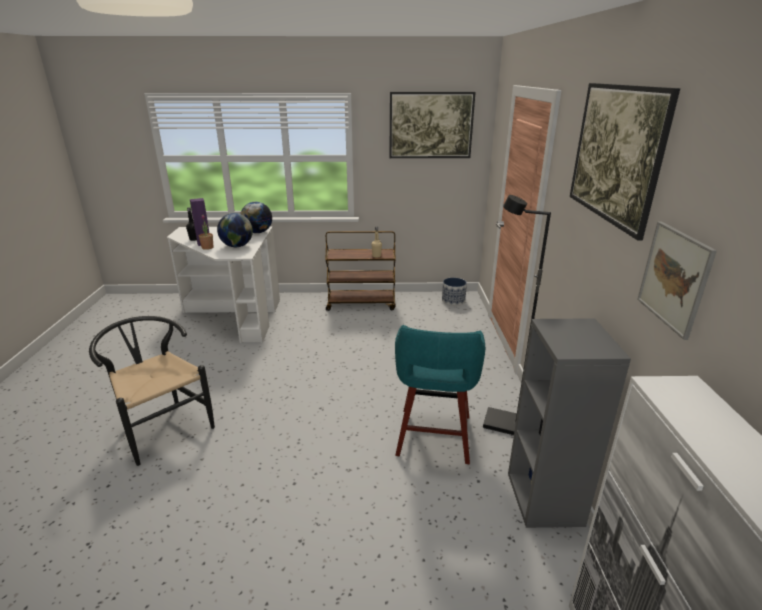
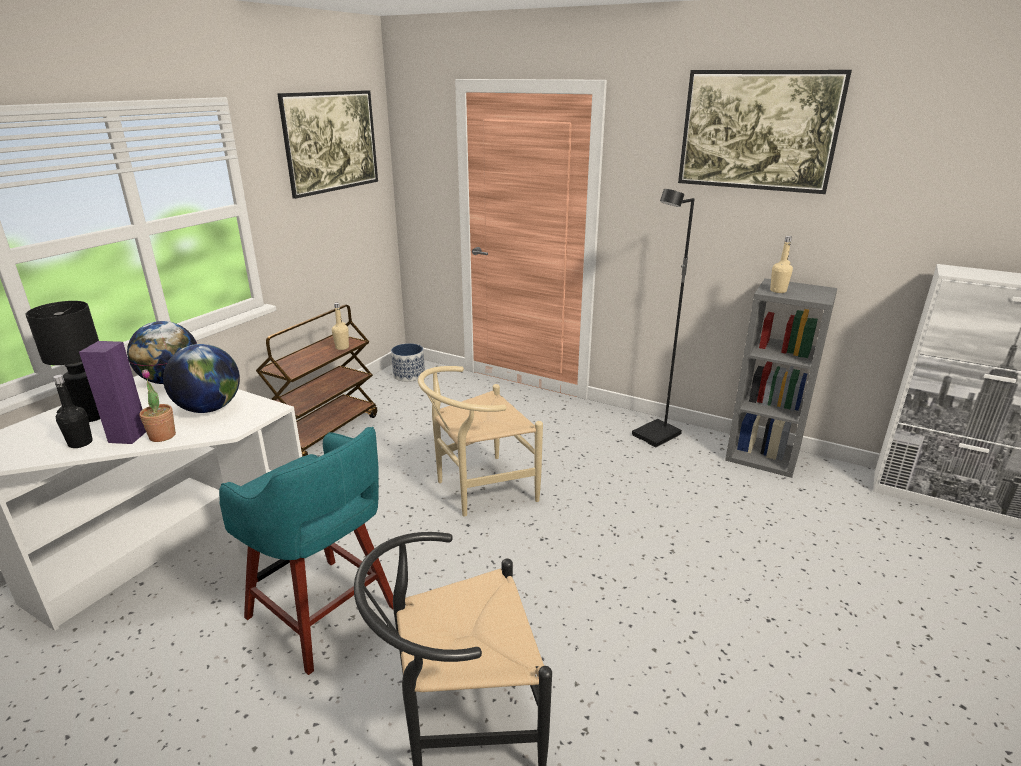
camera: 60 degrees left, 0 degrees up
turquoise stool [395,325,485,464] -> turquoise stool moved to [219,427,393,675]
picture [637,221,717,340] -> none
none -> black table lamp [26,301,100,422]
none -> beige chair [418,366,543,517]
none -> beige bottle [770,236,793,293]

